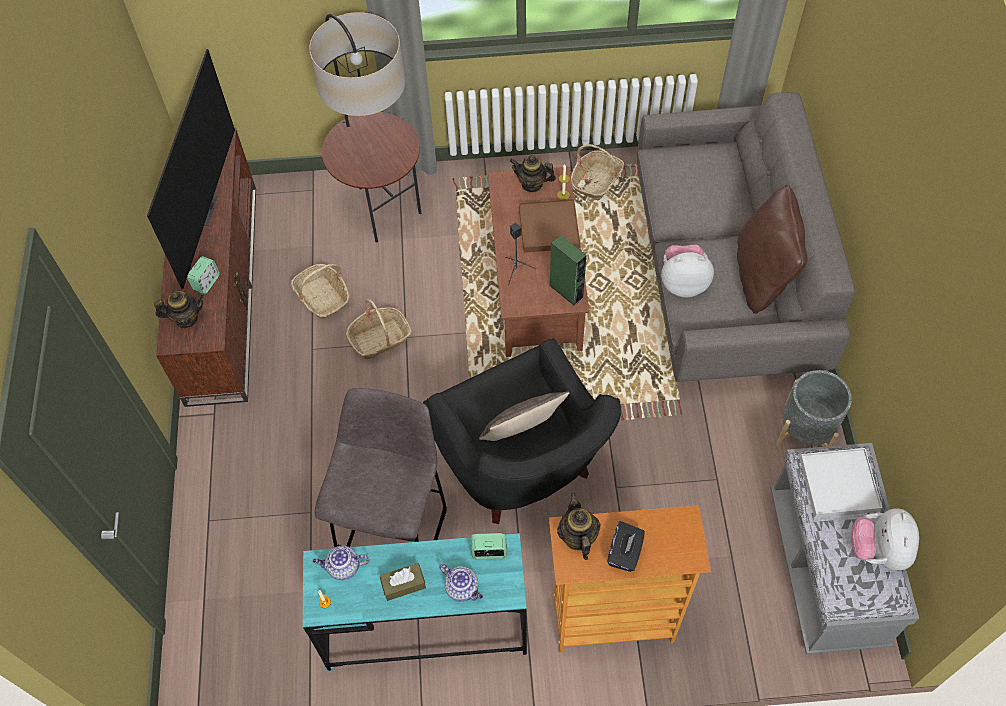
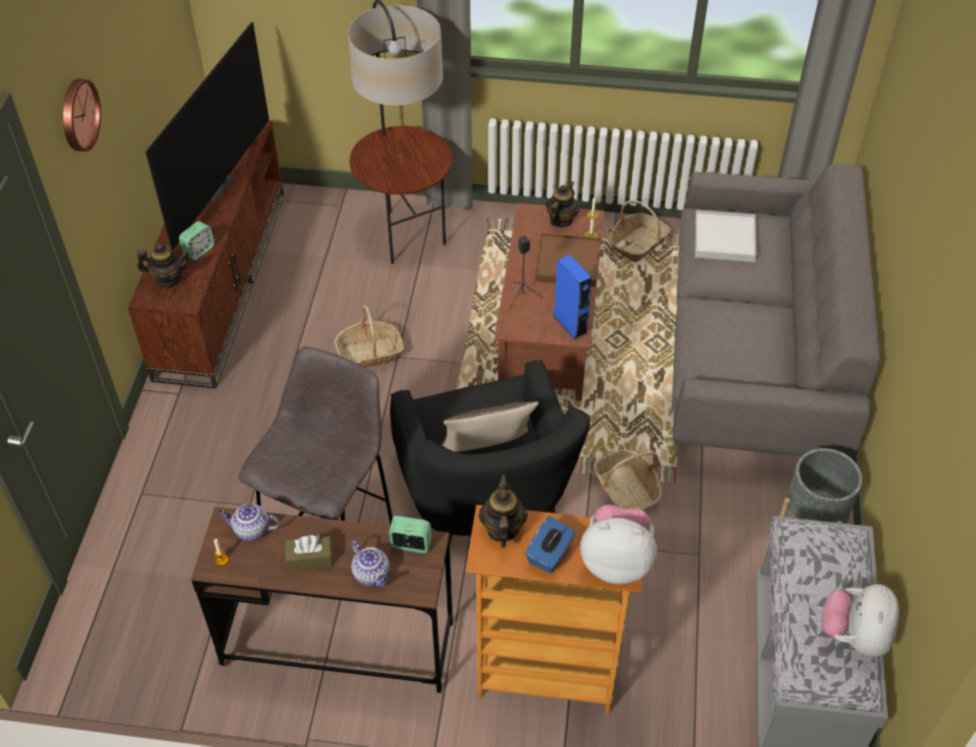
camera: 10 degrees right, 10 degrees down
basket [291,264,349,319] -> basket moved to [593,450,662,510]
turquoise desk [303,533,527,671] -> brown desk [191,507,453,693]
teapot [510,155,556,193] -> teapot turned 90 degrees clockwise [546,181,579,227]
green speaker [549,235,586,306] -> blue speaker [554,254,592,340]
black tissue box [607,521,645,572] -> blue tissue box [525,516,575,573]
plush toy [661,245,714,297] -> plush toy moved to [580,504,657,584]
brown pillow [737,185,807,314] -> none
white tray [799,448,882,518] -> white tray moved to [695,210,757,262]
none -> wall clock [63,79,101,152]

